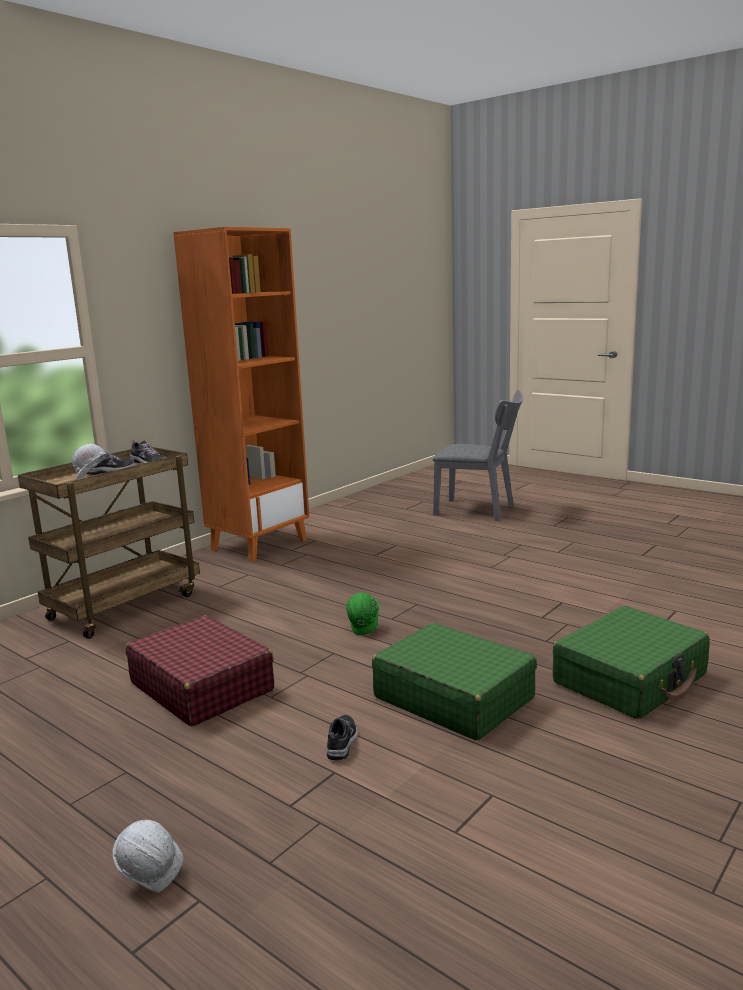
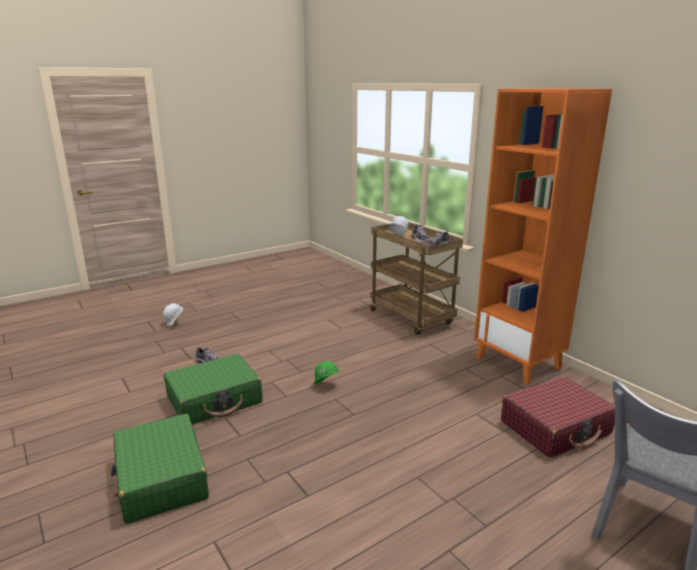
camera: 105 degrees right, 5 degrees up
red suitcase [126,615,274,727] -> red suitcase moved to [501,377,615,458]

